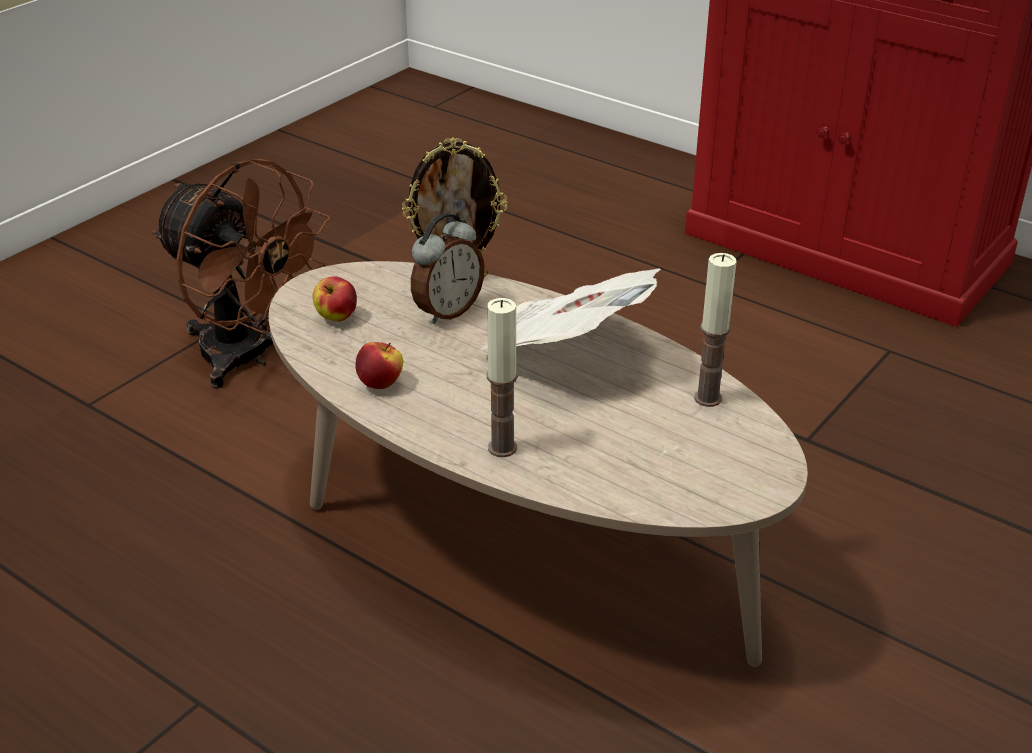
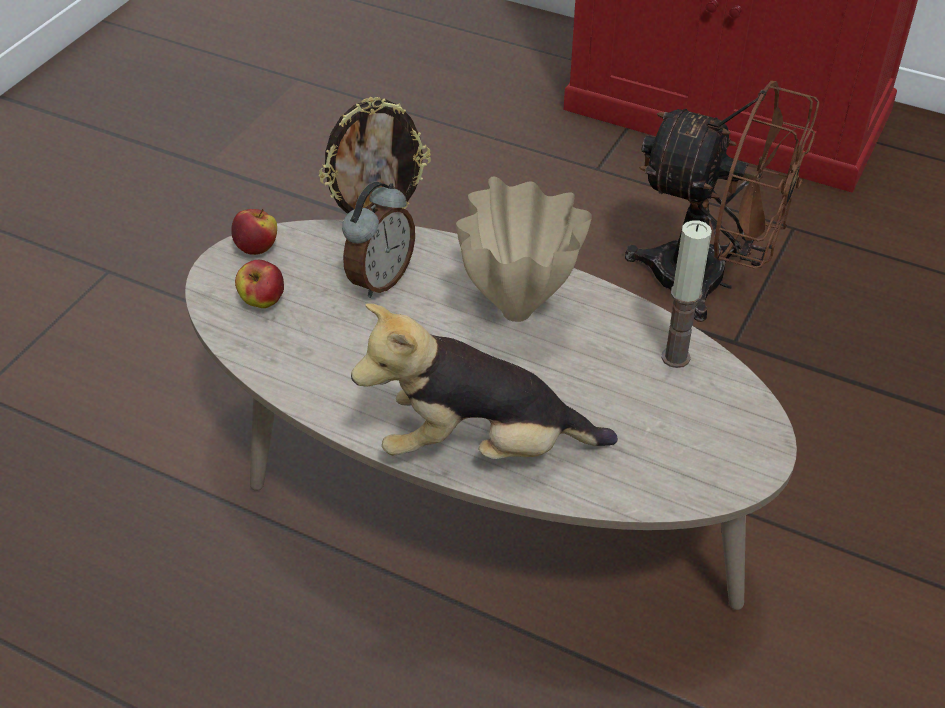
camera: 10 degrees left, 10 degrees up
brown fan [152,159,330,389] -> brown fan moved to [625,81,820,322]
apple [356,342,403,389] -> apple moved to [231,209,277,255]
newspaper [480,269,661,350] -> beige vase [456,177,592,322]
candle [487,298,518,457] -> plush toy [351,303,618,459]

